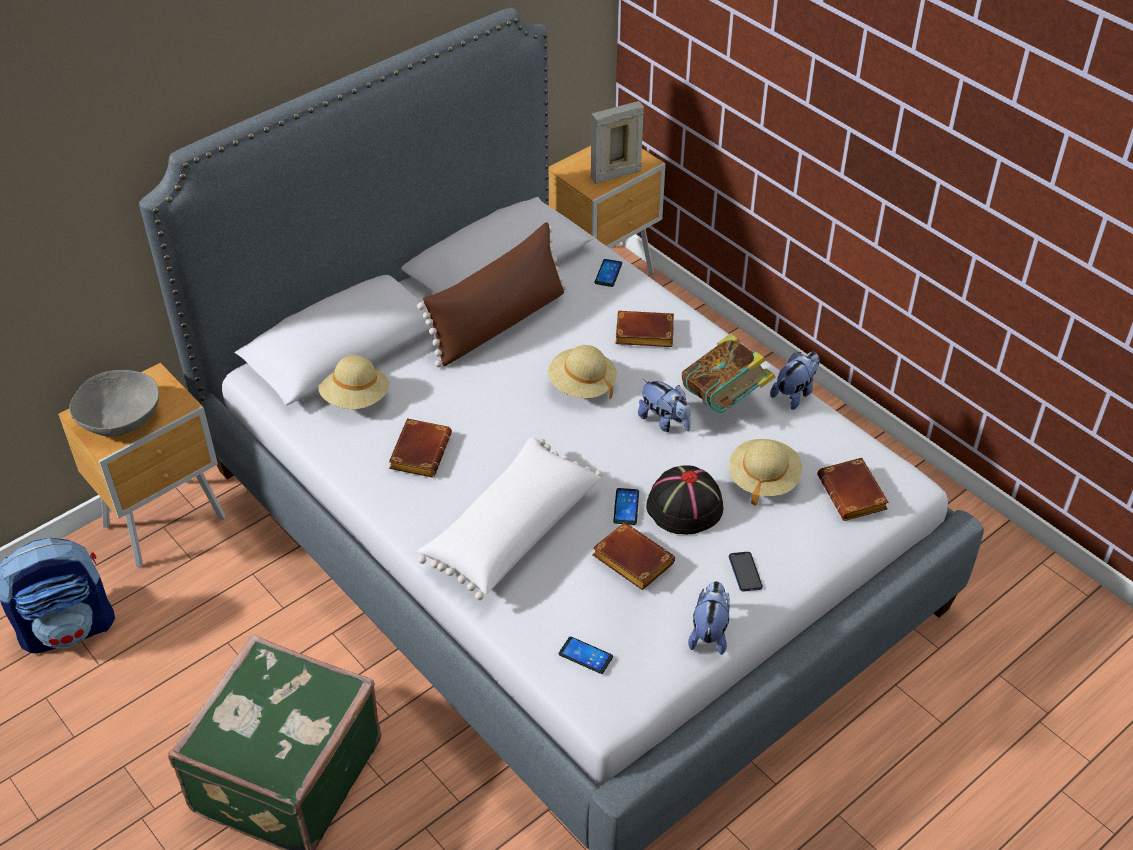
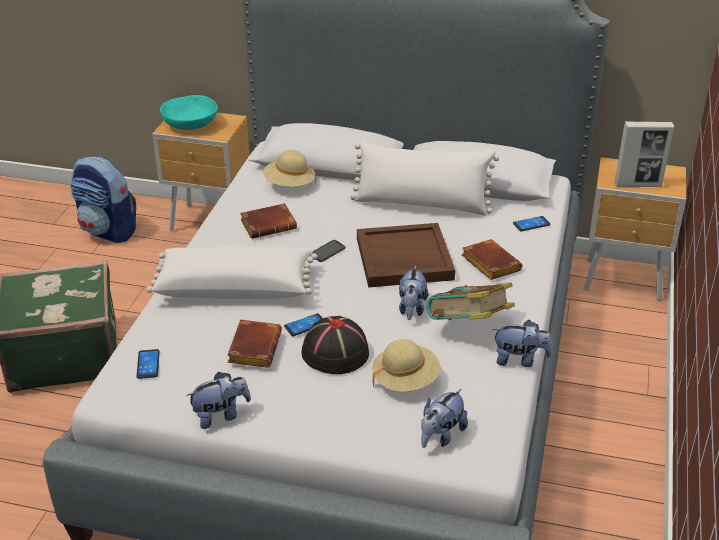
camera: 55 degrees right, 10 degrees down
grey bowl [69,370,159,437] -> turquoise bowl [160,95,218,130]
brown pillow [417,222,567,367] -> white pillow [350,141,499,216]
beige hat [548,345,617,399] -> brown tray [357,223,455,288]
picture frame [591,101,644,184] -> picture frame turned 150 degrees clockwise [615,121,674,187]
phone [729,552,763,592] -> phone moved to [310,240,345,262]
brown book [817,458,889,521] -> plush toy [421,389,468,448]

